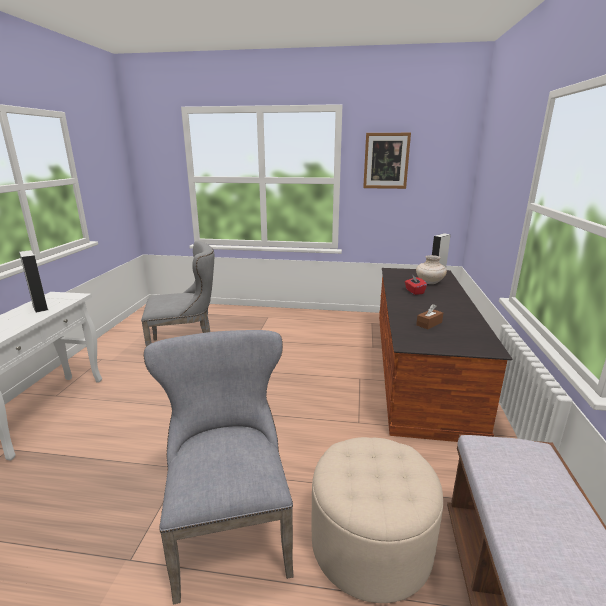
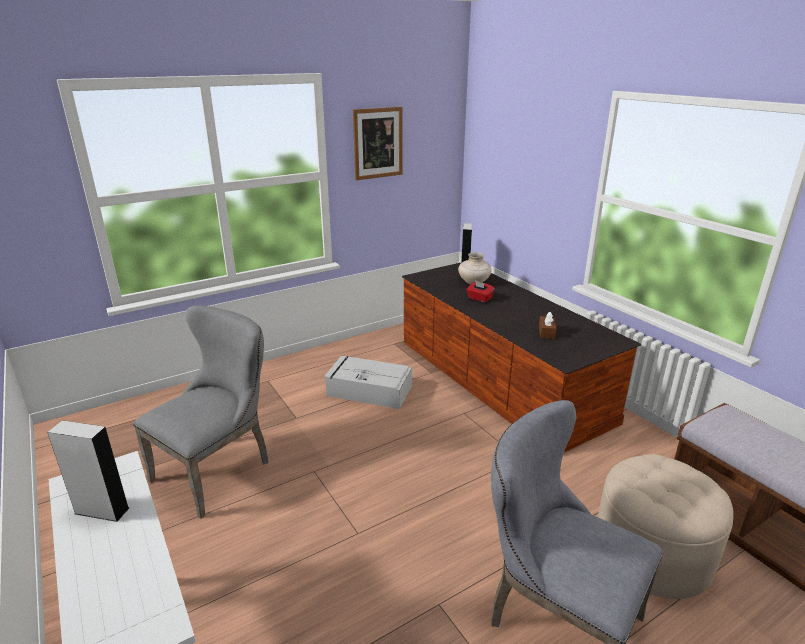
camera: 40 degrees left, 5 degrees up
none -> grey storage box [324,355,412,409]

